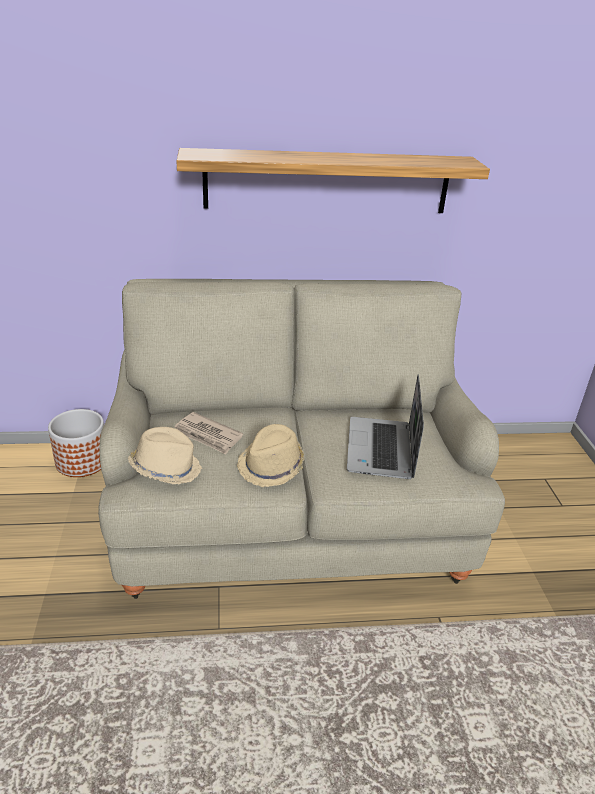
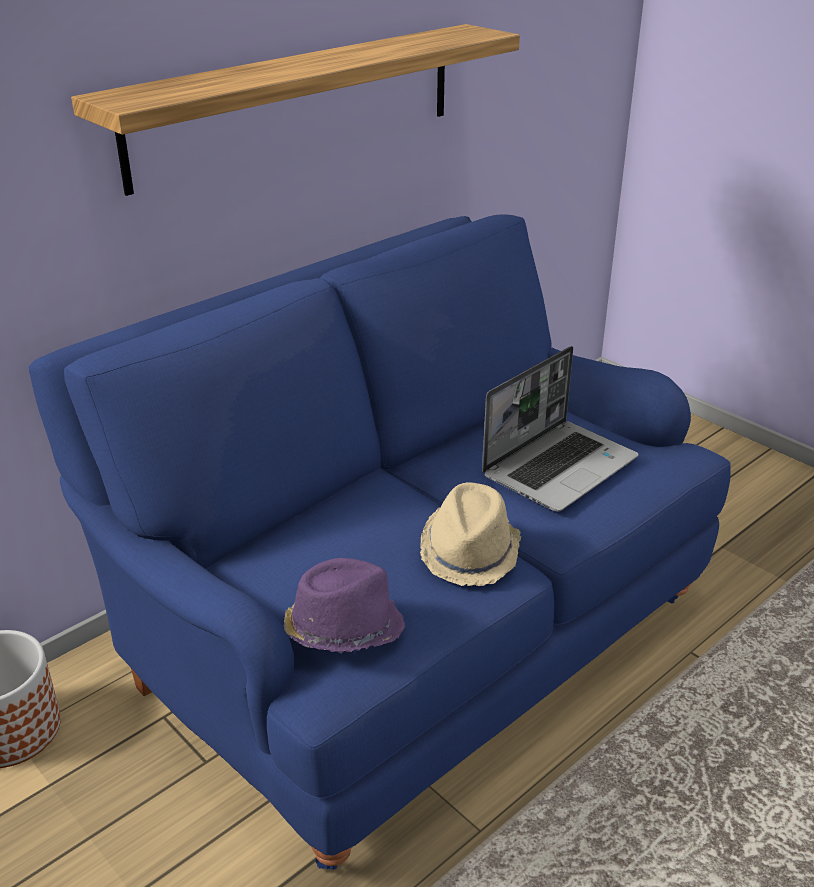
camera: 35 degrees left, 0 degrees up
beige sofa [98,279,505,599] -> blue sofa [28,214,731,870]
beige hat [128,427,202,484] -> purple hat [284,558,405,654]
newspaper [174,412,243,454] -> none
laptop [347,375,424,479] -> laptop turned 105 degrees counterclockwise [482,346,638,512]

